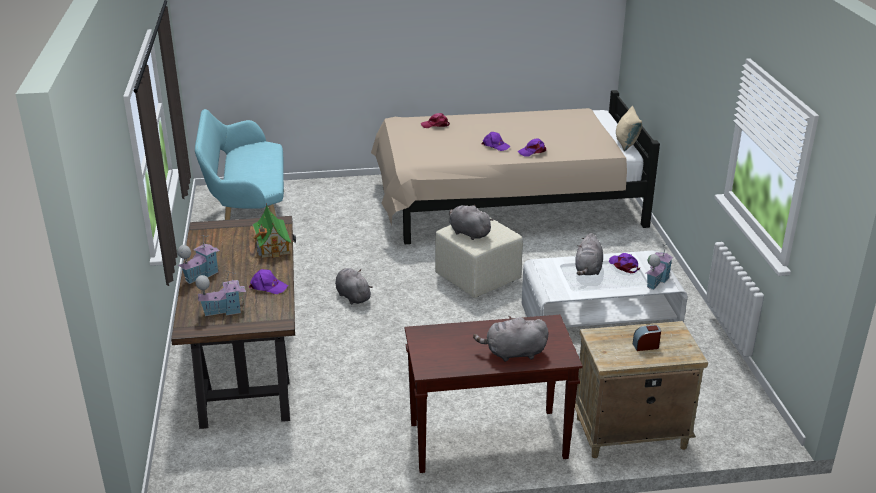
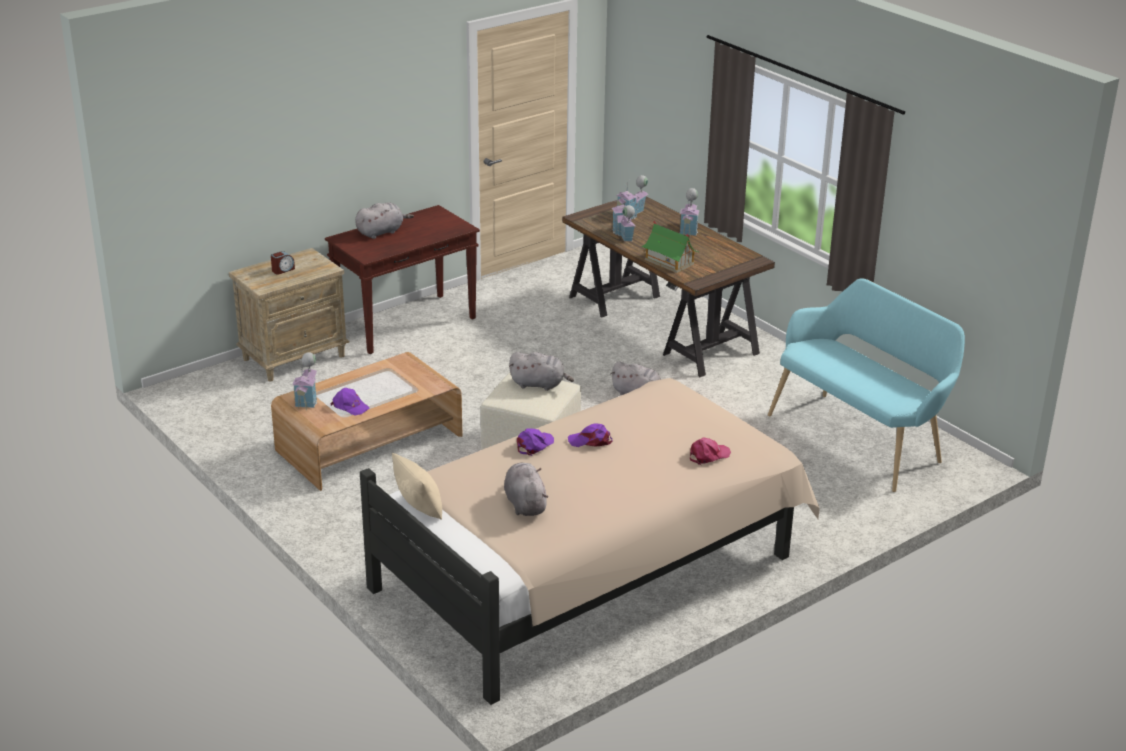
camera: 150 degrees right, 0 degrees up
purple cap [249,269,288,294] -> toy house [612,196,635,241]
white coffee table [522,250,688,327] -> brown coffee table [271,352,463,491]
grey plush toy [575,233,603,275] -> grey plush toy moved to [504,463,548,516]

